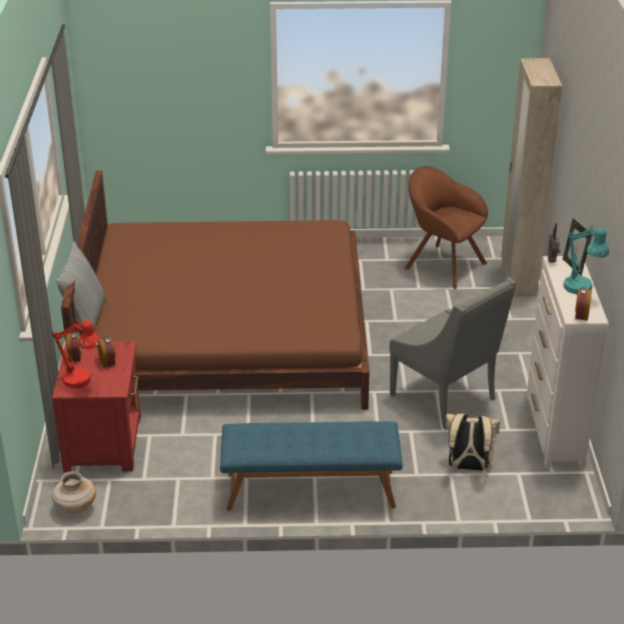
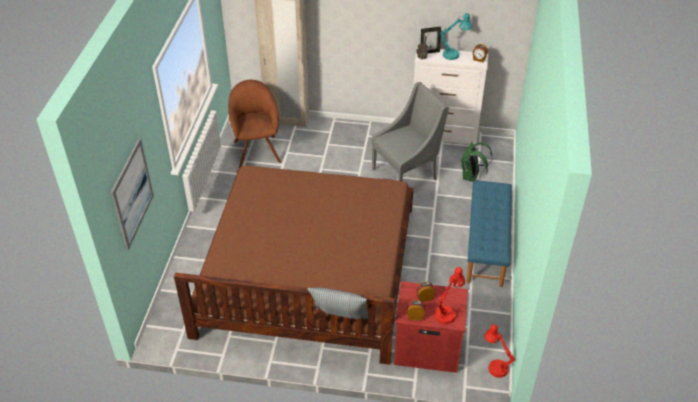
camera: 80 degrees left, 10 degrees up
beige vase [52,471,96,514] -> red table lamp [484,324,515,378]
brown armchair [404,166,488,289] -> brown armchair turned 120 degrees clockwise [228,80,281,169]
beige backpack [446,412,500,471] -> green backpack [461,142,493,182]
none -> picture [111,138,154,250]

